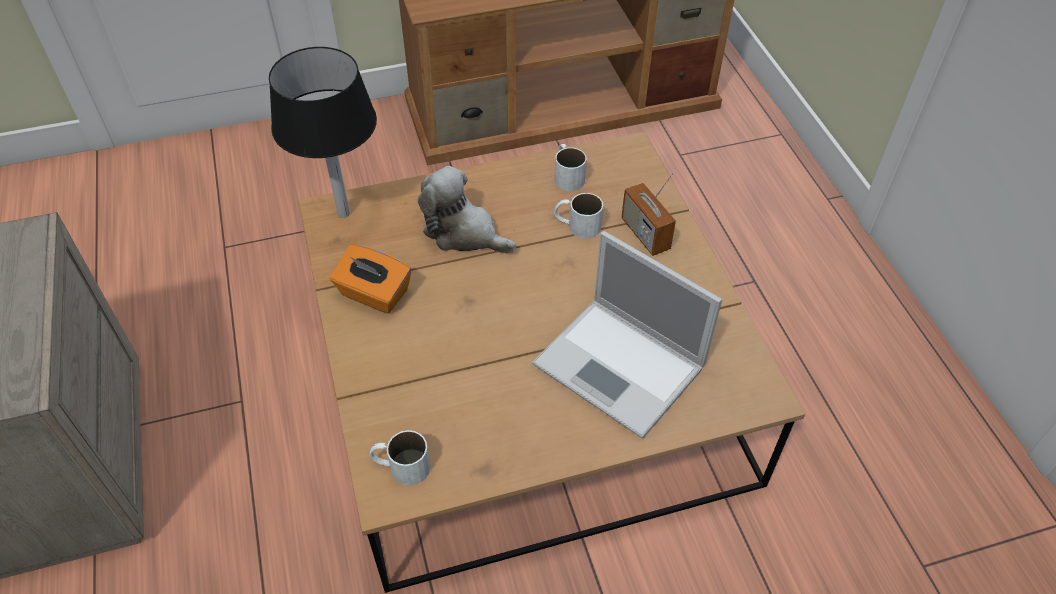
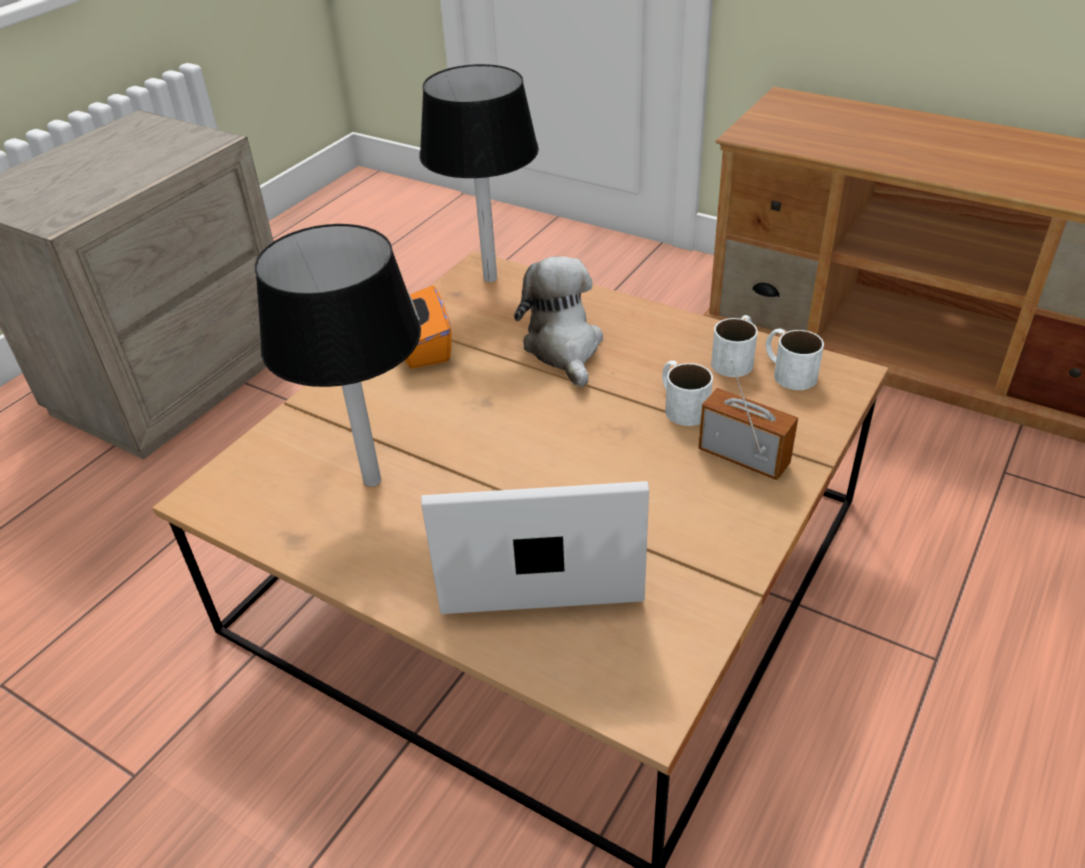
camera: 50 degrees right, 10 degrees down
white mug [369,430,430,485] -> white mug moved to [766,329,824,390]
laptop [532,231,722,439] -> laptop turned 90 degrees clockwise [421,481,649,614]
radio [621,172,676,256] -> radio turned 105 degrees clockwise [698,359,798,480]
none -> black table lamp [255,224,421,487]

